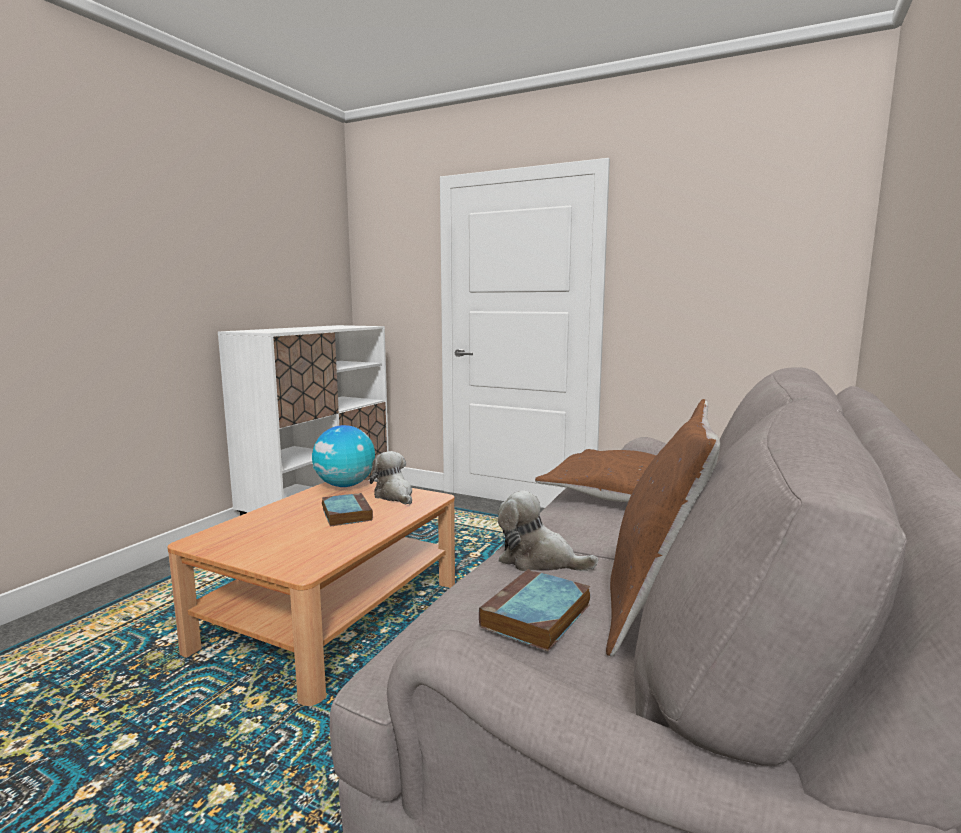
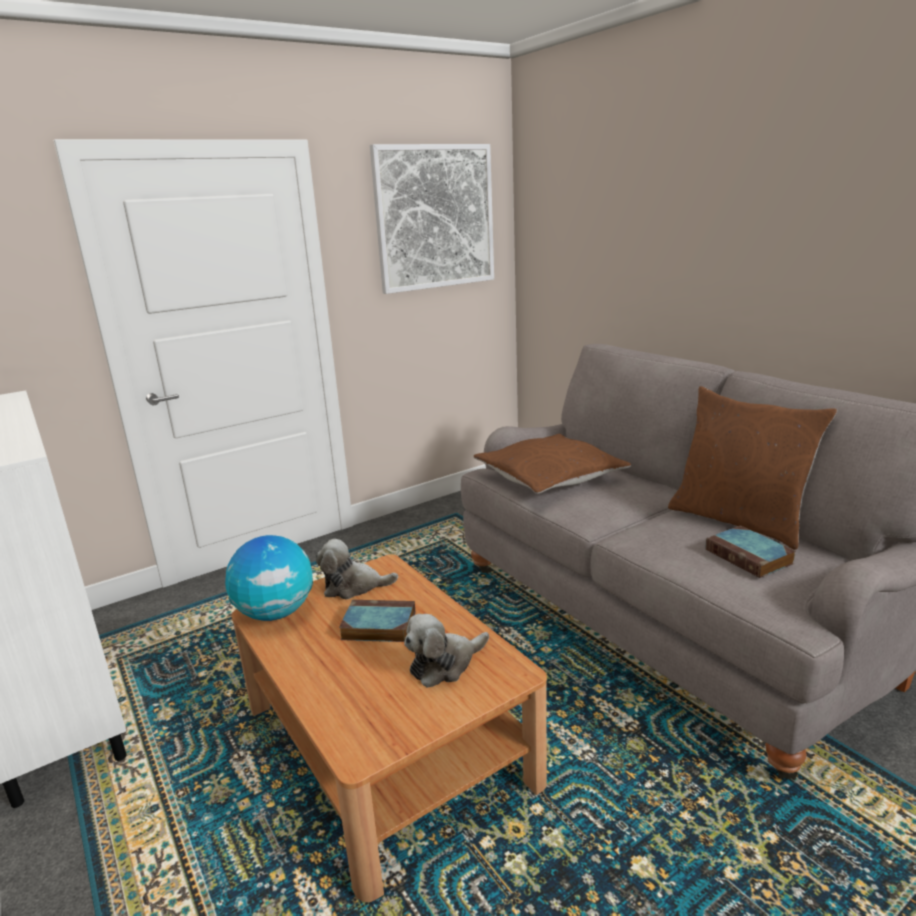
camera: 60 degrees left, 10 degrees up
plush toy [498,490,598,571] -> plush toy moved to [404,614,489,688]
none -> picture [370,144,494,294]

